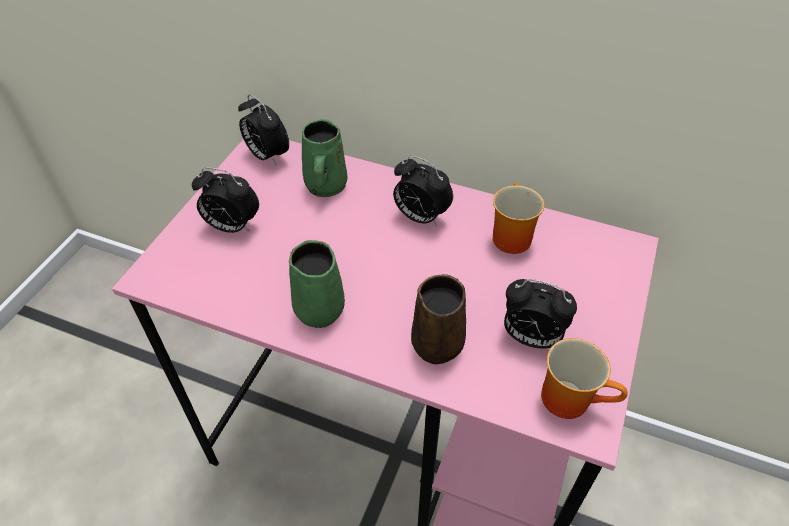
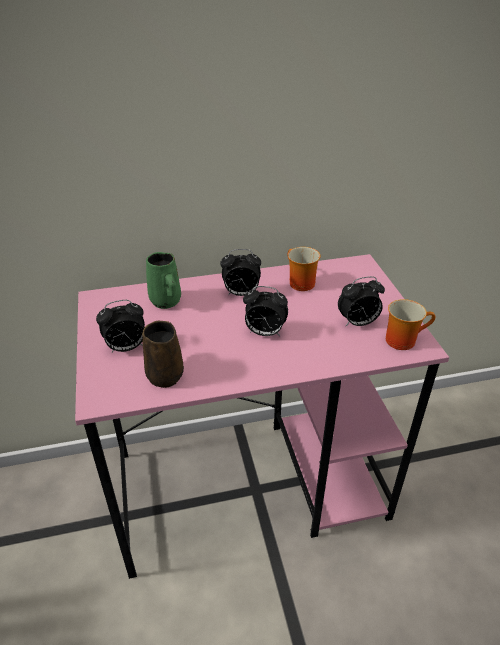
camera: 35 degrees left, 10 degrees down
alarm clock [238,94,289,166] -> alarm clock moved to [243,286,288,336]
green mug [289,240,345,328] -> none
brown mug [411,274,466,364] -> brown mug moved to [142,321,184,388]

